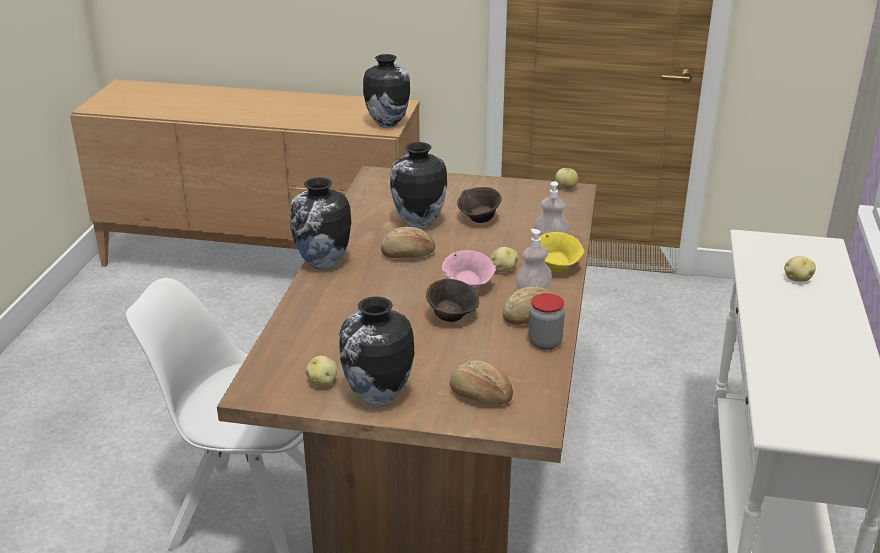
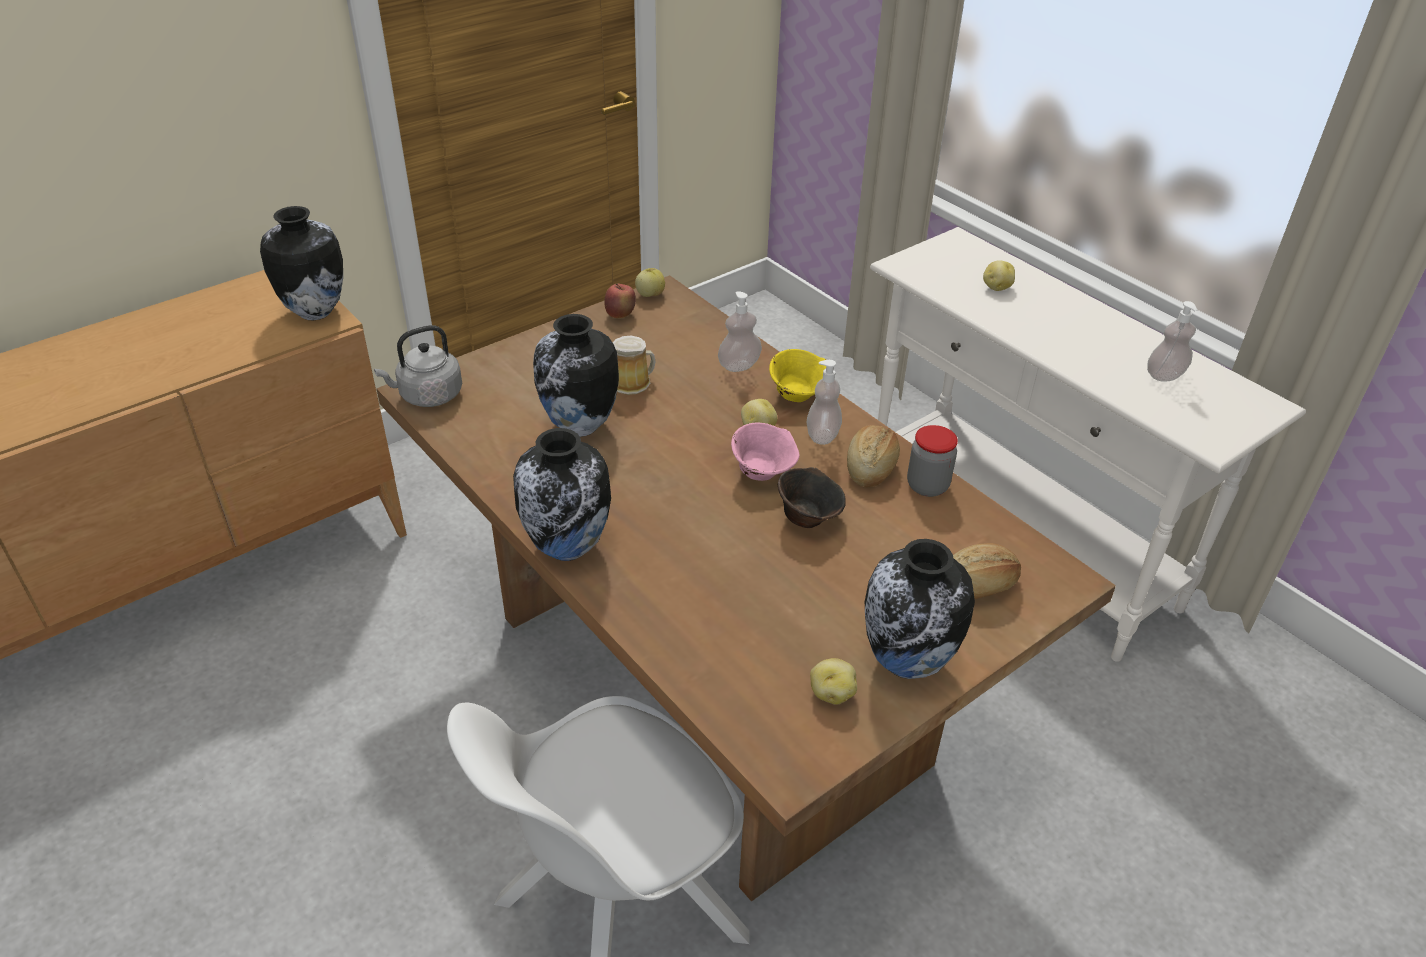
camera: 50 degrees left, 10 degrees up
bread [381,227,435,258] -> none
brown bowl [457,187,502,223] -> mug [613,336,656,395]
none -> grey kettle [374,325,462,407]
none -> apple [604,283,636,318]
none -> soap dispenser [1147,301,1197,382]

